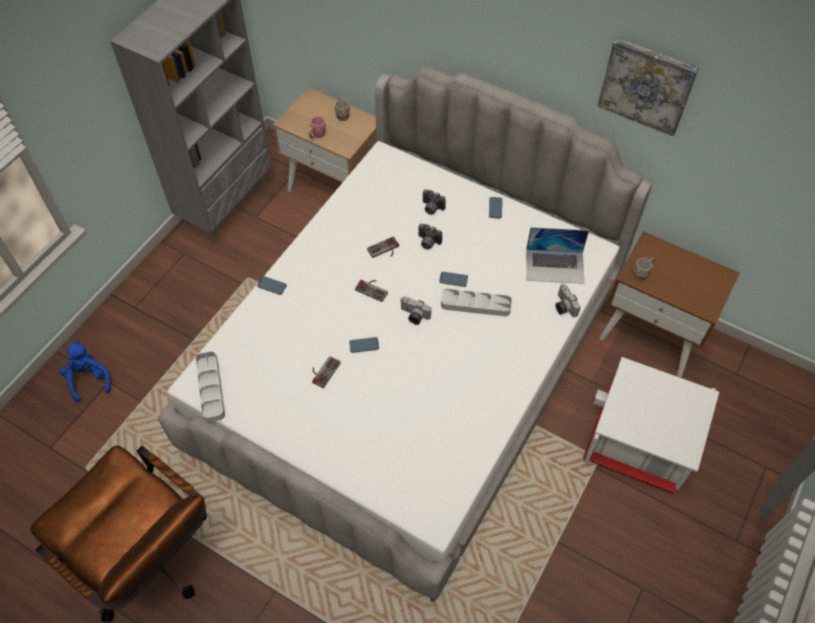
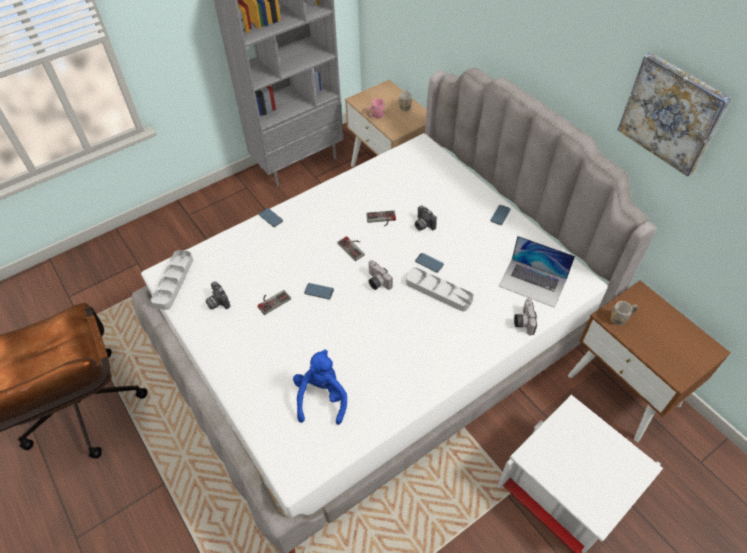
camera: 25 degrees right, 5 degrees down
blue plush toy [59,340,110,402] -> blue plush toy moved to [293,350,347,425]
camera [423,189,446,215] -> camera moved to [206,281,230,309]

